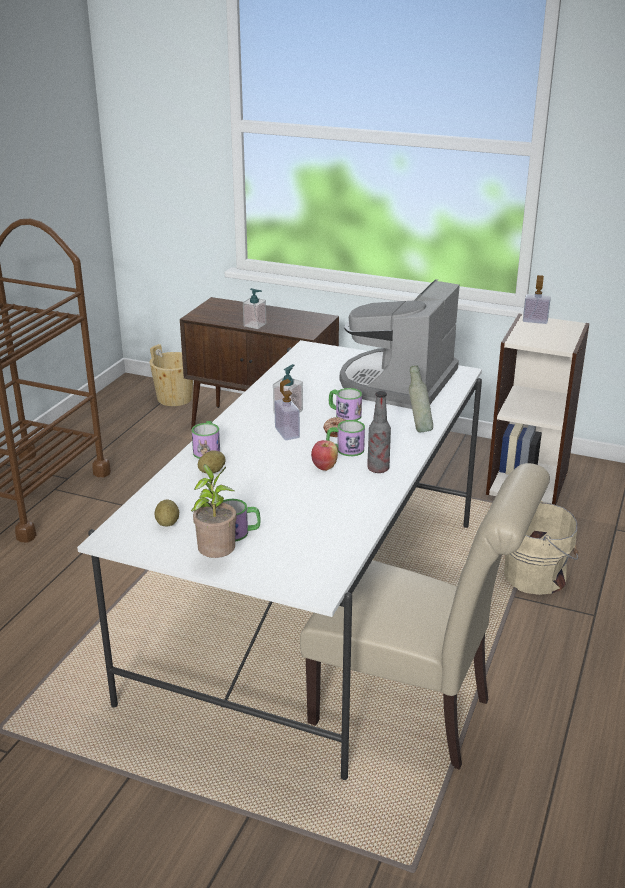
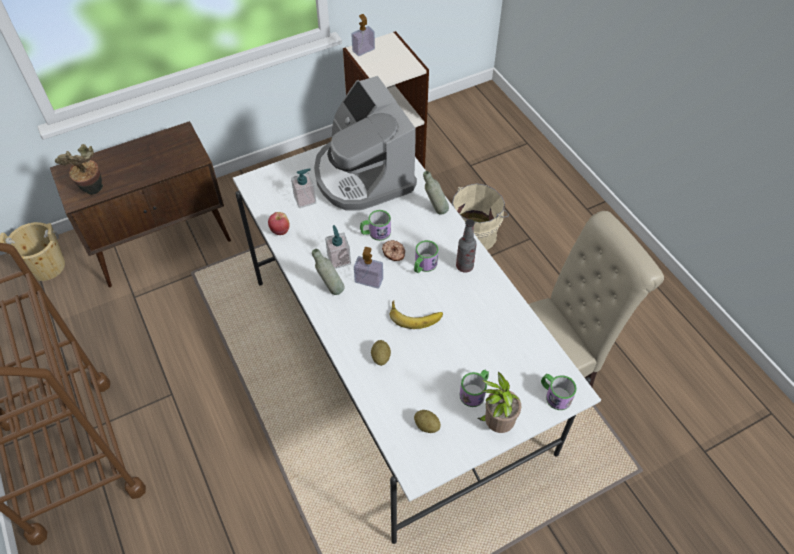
camera: 50 degrees left, 25 degrees up
mug [192,421,220,459] -> mug moved to [541,374,577,410]
soap dispenser [243,288,266,329] -> soap dispenser moved to [291,169,316,208]
apple [311,440,338,471] -> apple moved to [268,212,290,235]
none -> potted plant [55,144,103,195]
none -> grey bottle [312,249,344,295]
none -> banana [390,300,443,329]

